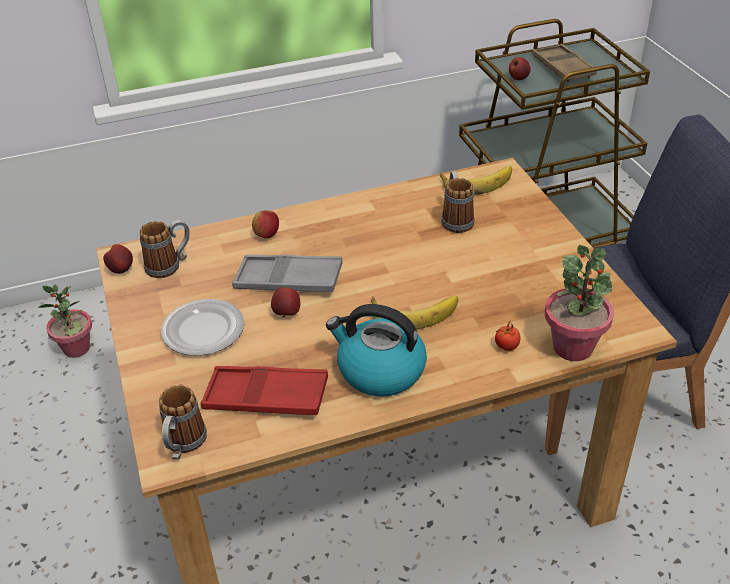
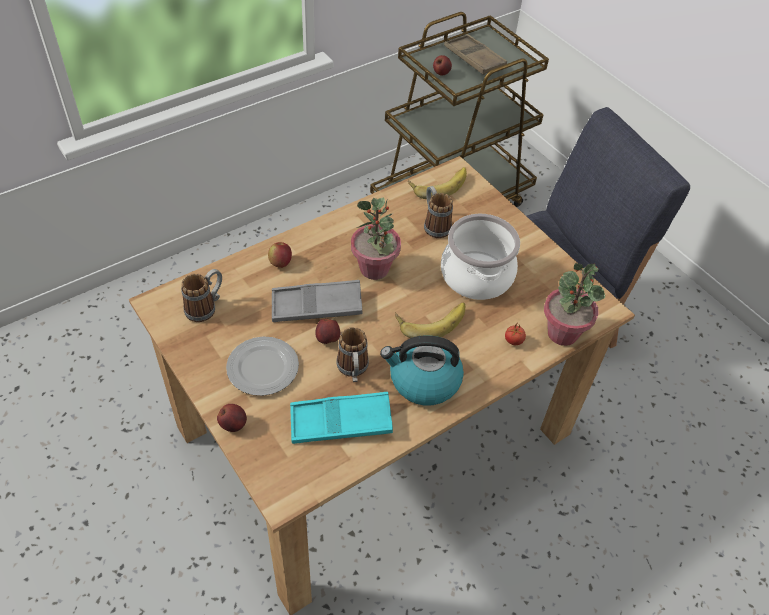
camera: 20 degrees left, 10 degrees up
potted plant [38,284,92,358] -> potted plant moved to [351,198,401,280]
apple [103,244,133,274] -> apple moved to [217,404,247,432]
mug [159,385,207,459] -> mug moved to [336,327,369,382]
red tray [201,366,328,415] -> turquoise tray [290,392,393,444]
none -> cooking pot [441,214,520,300]

